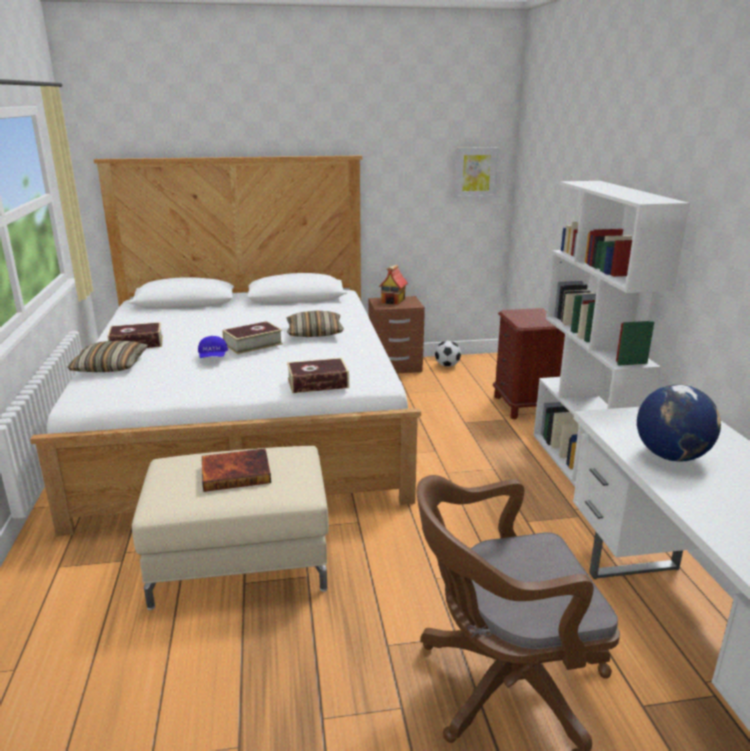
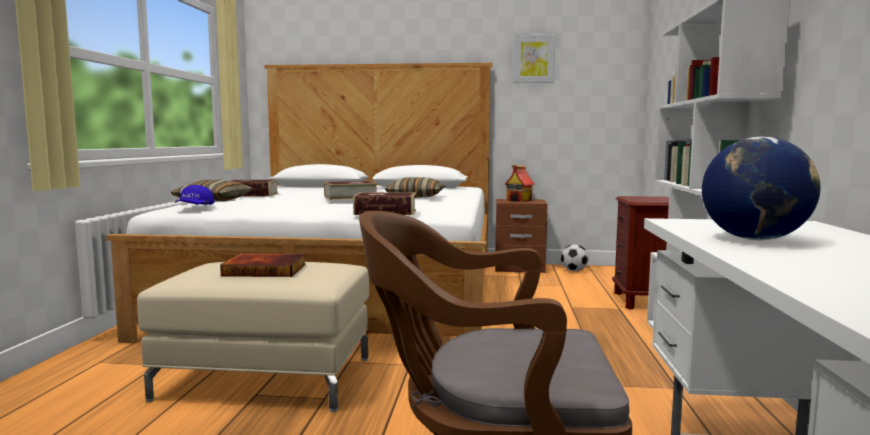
camera: 15 degrees right, 15 degrees down
blue cap [198,336,228,358] -> blue cap moved to [174,185,214,205]
picture [454,147,499,198] -> picture moved to [513,35,555,83]

